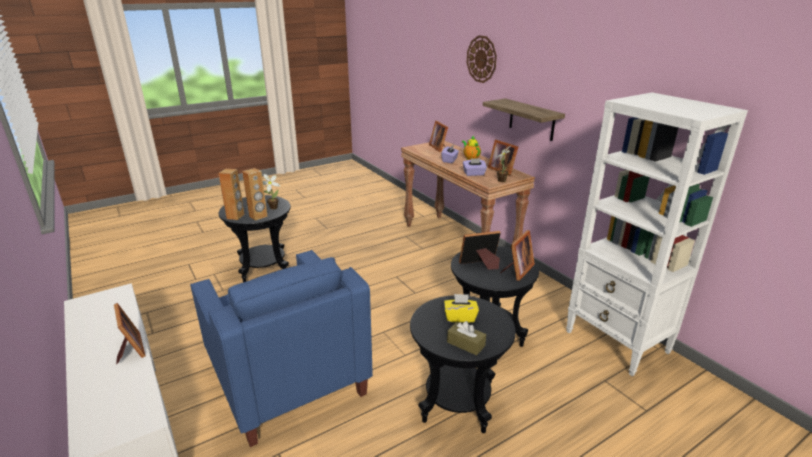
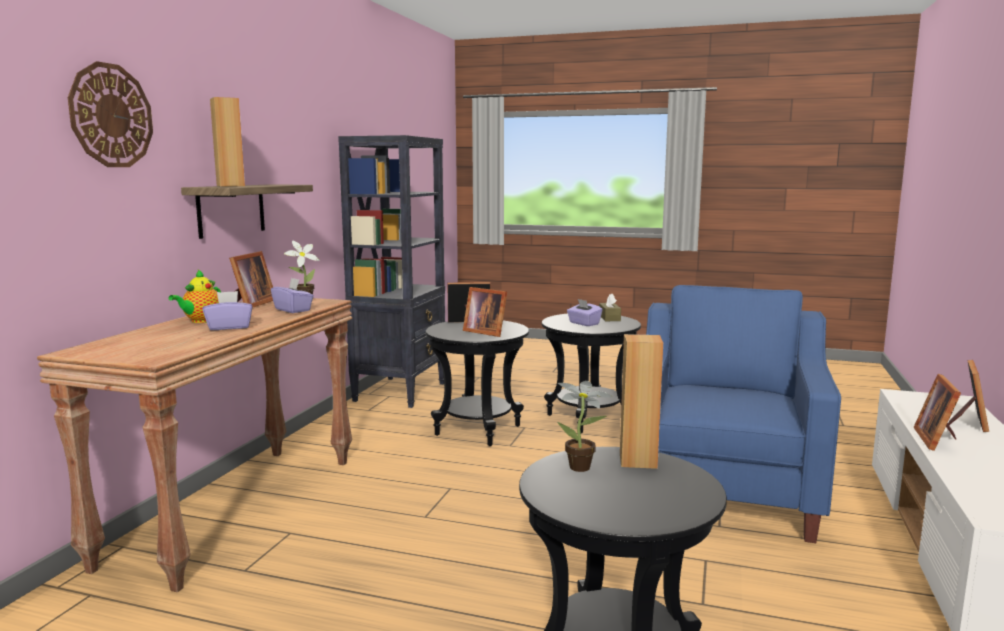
camera: 130 degrees left, 15 degrees down
brown speaker [218,169,245,220] -> brown speaker moved to [210,97,245,187]
picture frame [429,121,448,152] -> picture frame moved to [948,360,989,432]
yellow tissue box [444,294,479,322] -> purple tissue box [567,299,602,326]
white bookcase [566,92,748,376] -> black bookcase [338,135,446,408]

